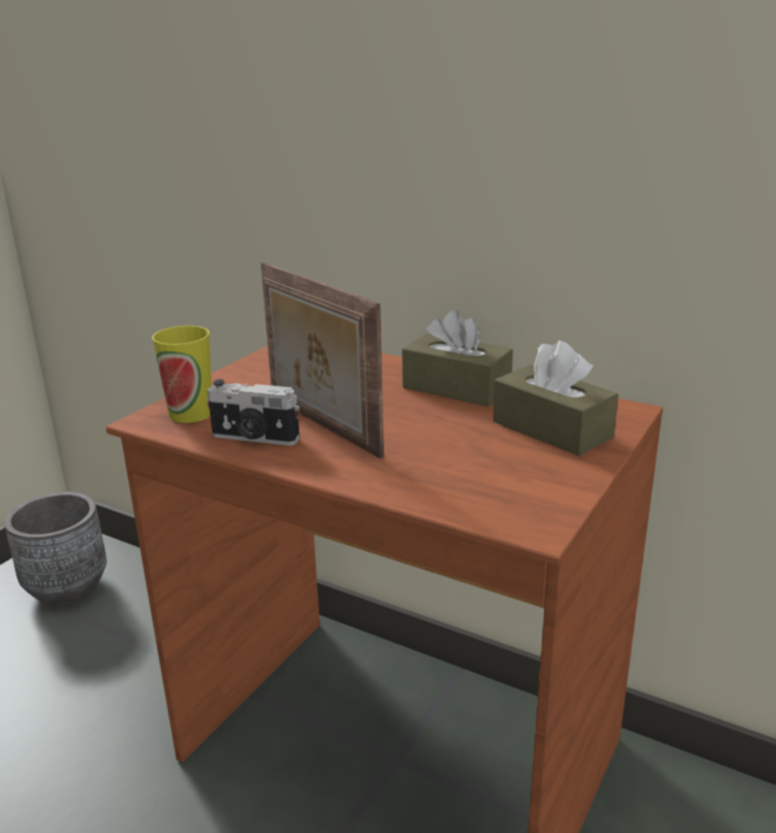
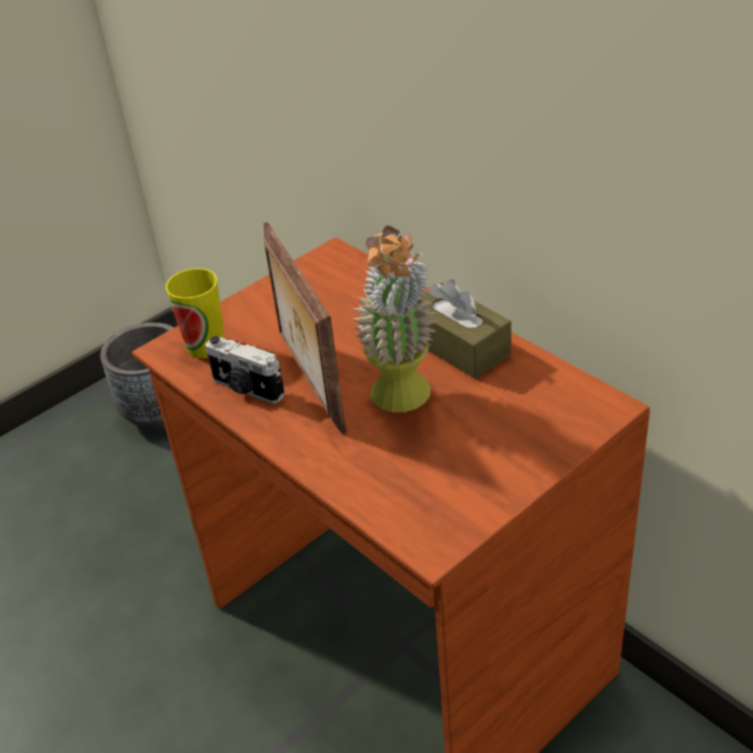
camera: 20 degrees right, 15 degrees up
brown tissue box [493,341,619,456] -> none
none -> potted plant [352,225,436,412]

